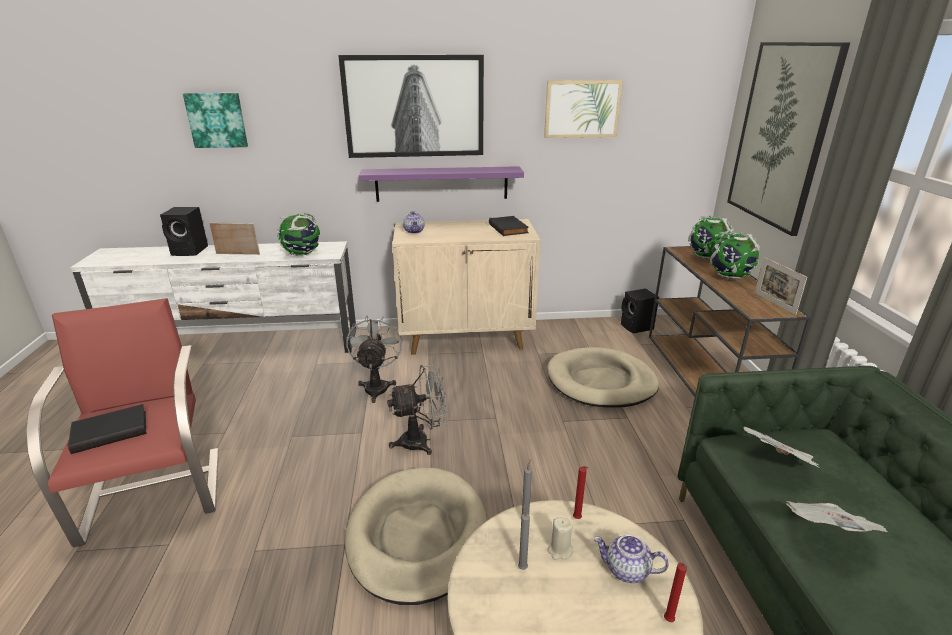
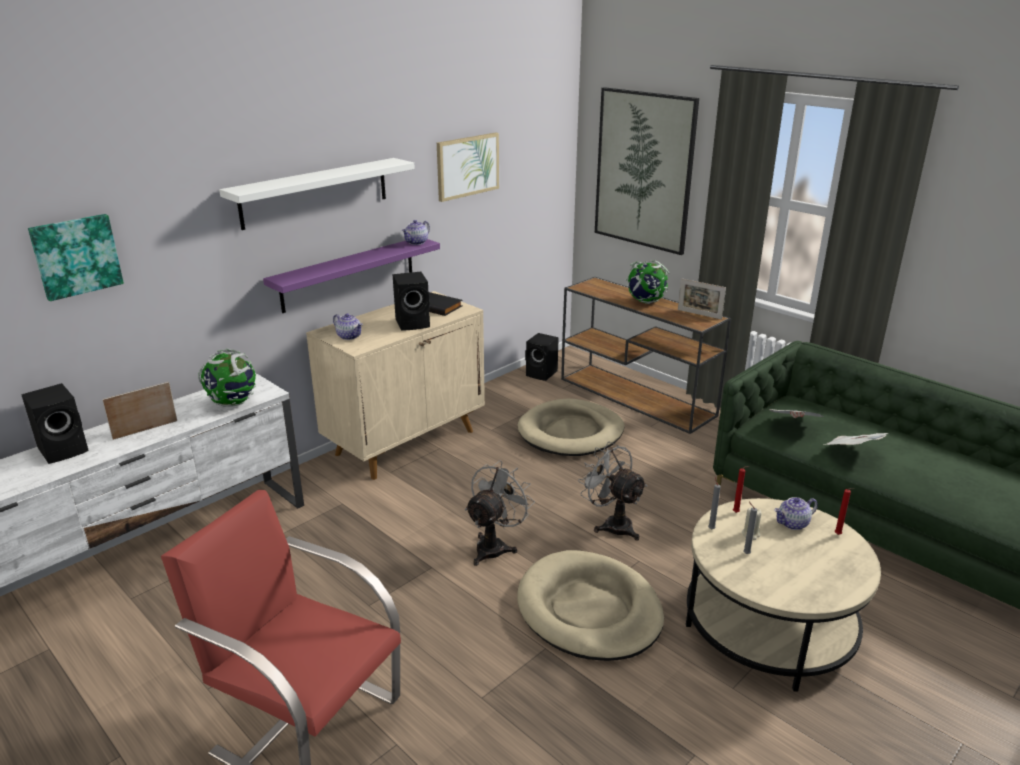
camera: 40 degrees left, 0 degrees up
black book [67,404,146,454] -> none
picture [338,55,484,158] -> white shelf [219,158,415,230]
grey fan [346,315,402,403] -> grey fan moved to [578,441,647,541]
globe [688,215,734,259] -> none
none -> black speaker [392,272,430,331]
none -> teapot [402,220,430,245]

